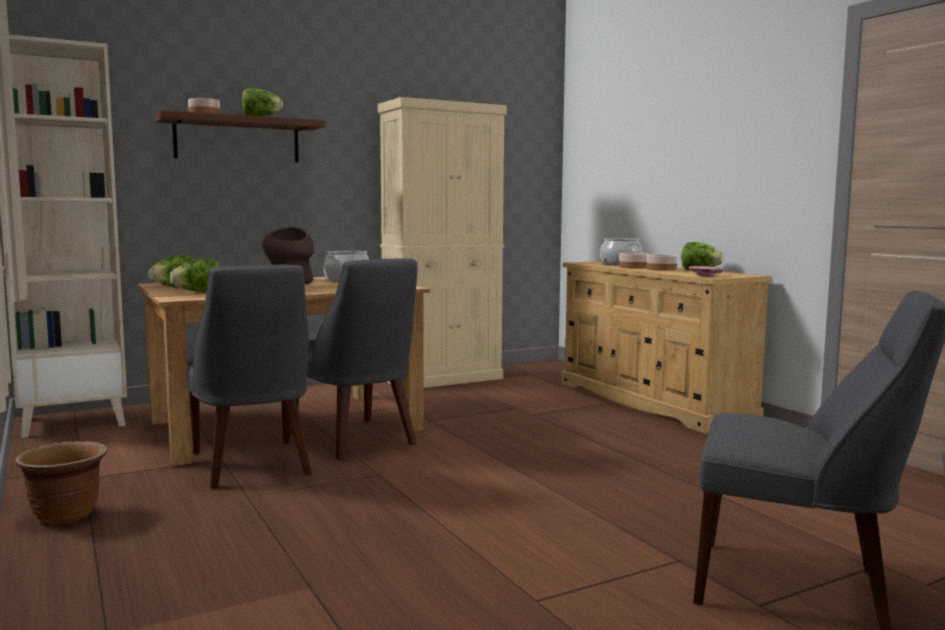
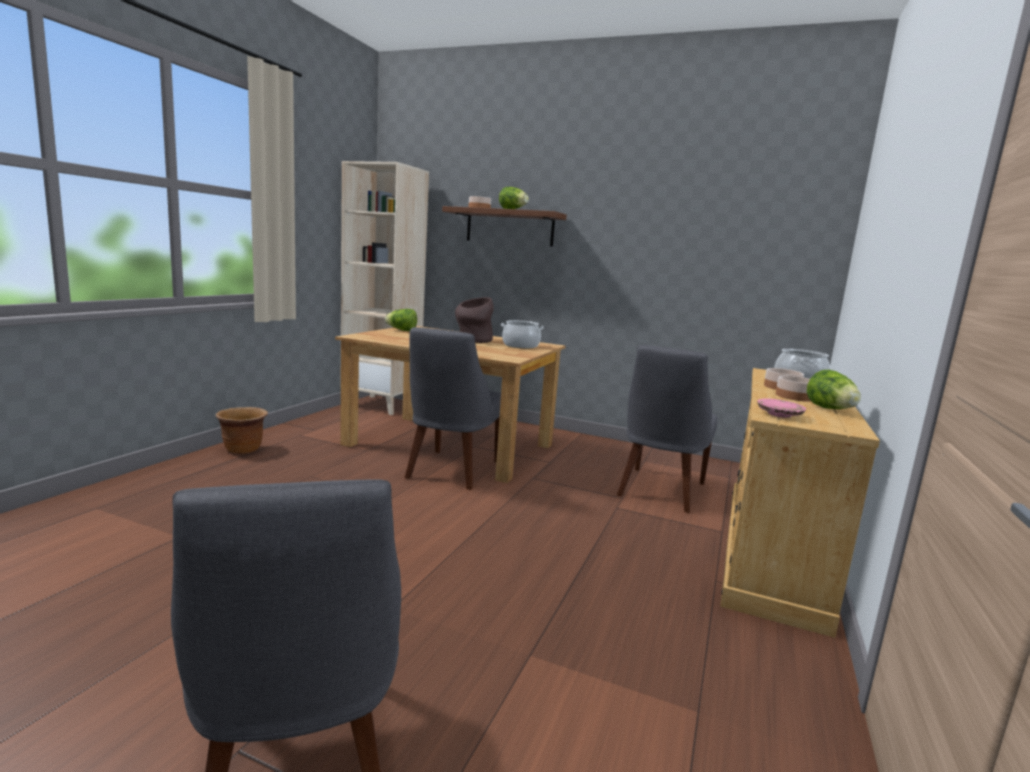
camera: 50 degrees right, 5 degrees up
lettuce [170,258,220,293] -> none
grey chair [187,265,312,489] -> grey chair moved to [617,345,718,513]
beige cabinet [378,97,507,388] -> none

